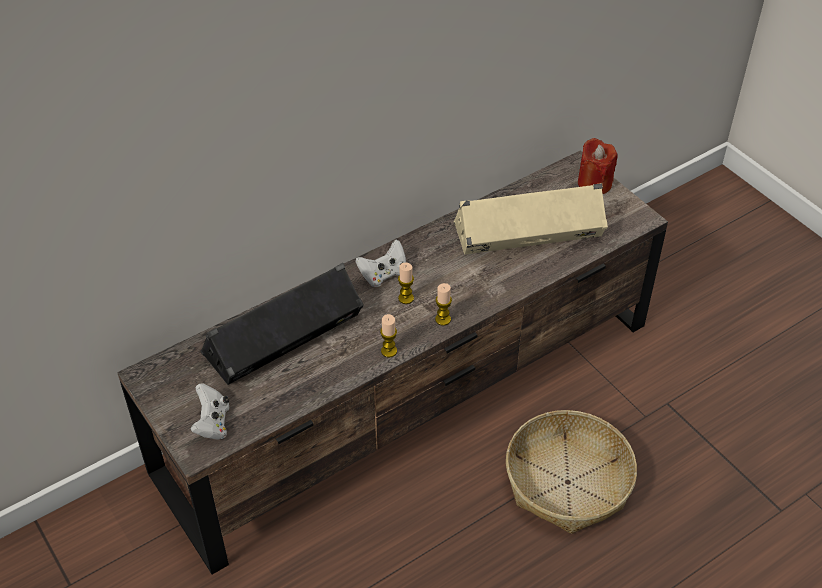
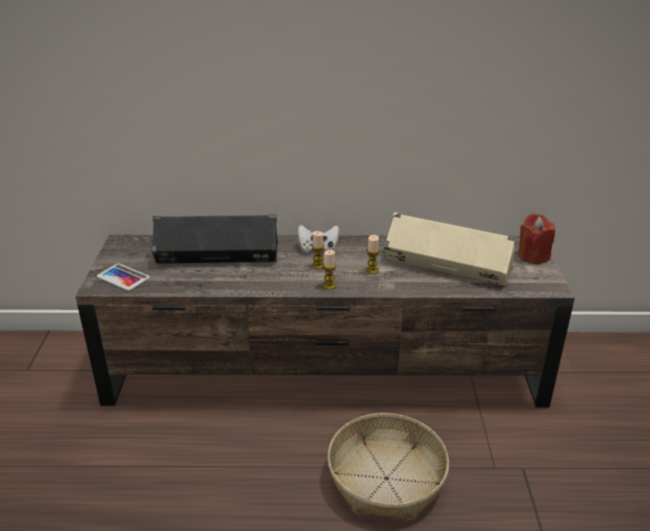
camera: 35 degrees right, 15 degrees down
white game controller [190,383,229,439] -> phone [97,263,150,291]
candle [380,314,397,357] -> candle moved to [366,235,380,274]

